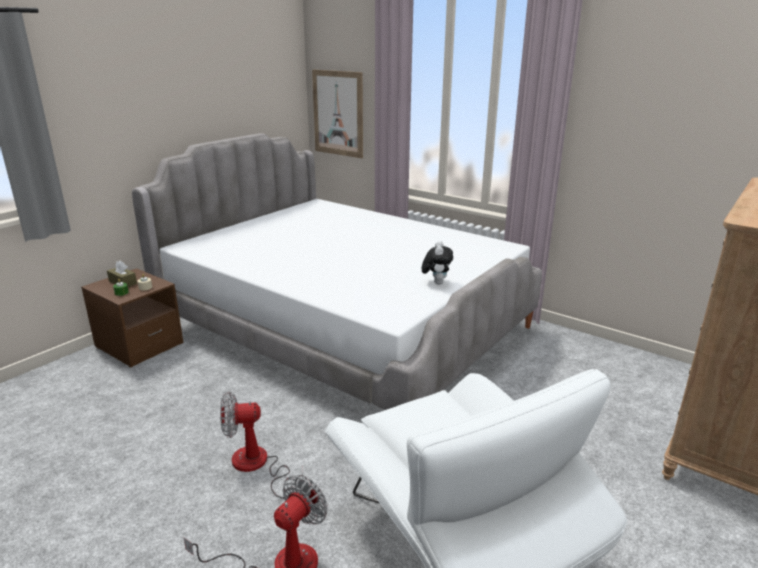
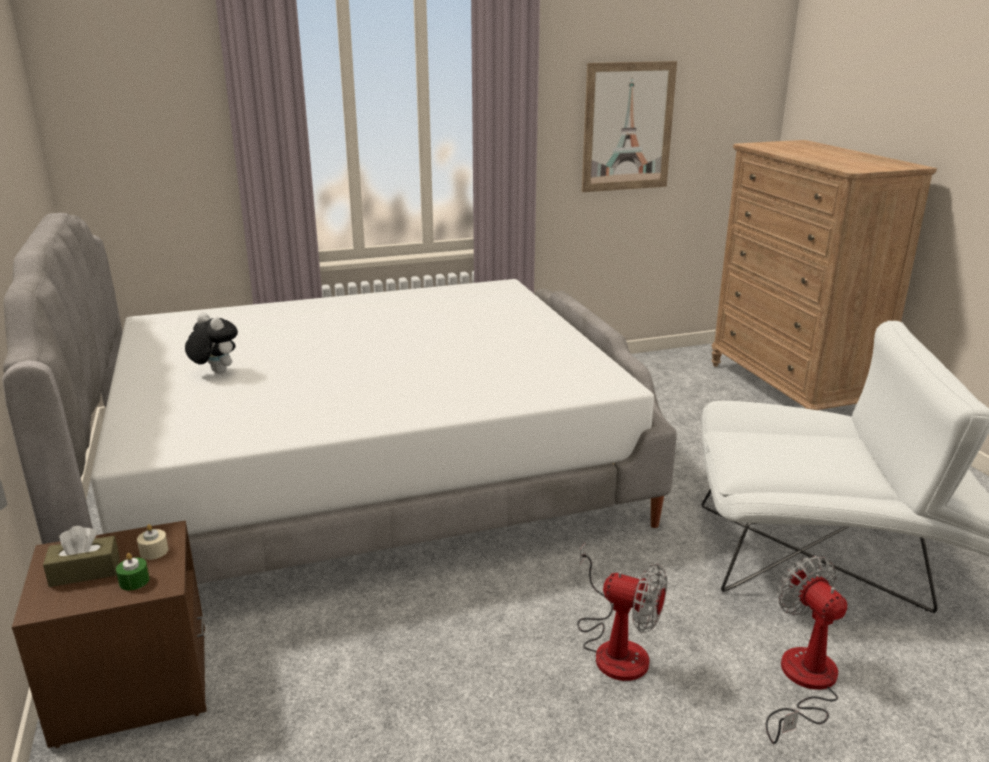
camera: 55 degrees left, 0 degrees up
fan [220,392,303,499] -> fan turned 90 degrees counterclockwise [577,543,667,681]
picture [312,69,363,158] -> picture moved to [582,61,677,192]
plush toy [422,241,453,285] -> plush toy moved to [185,313,238,374]

